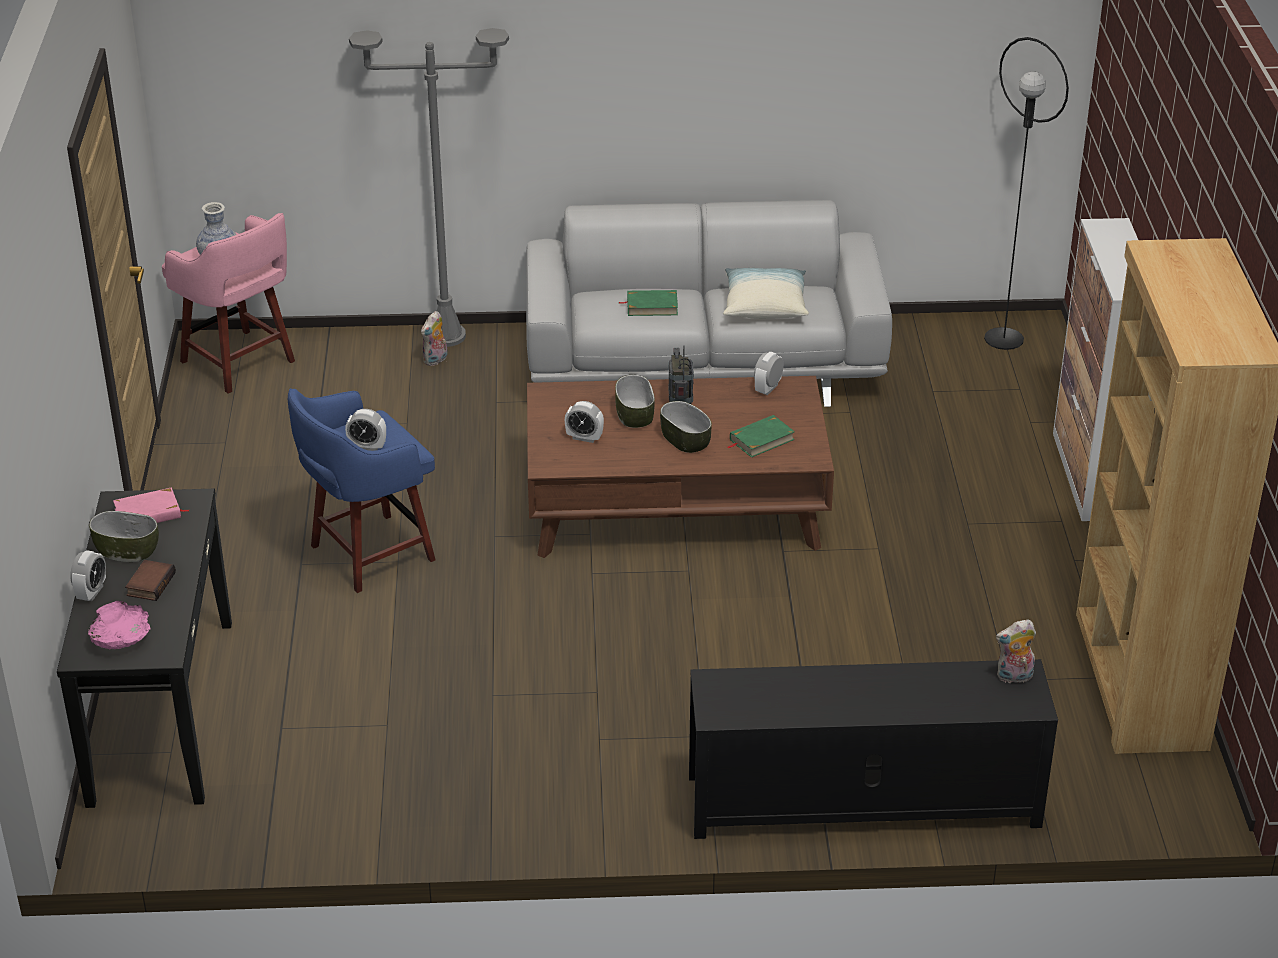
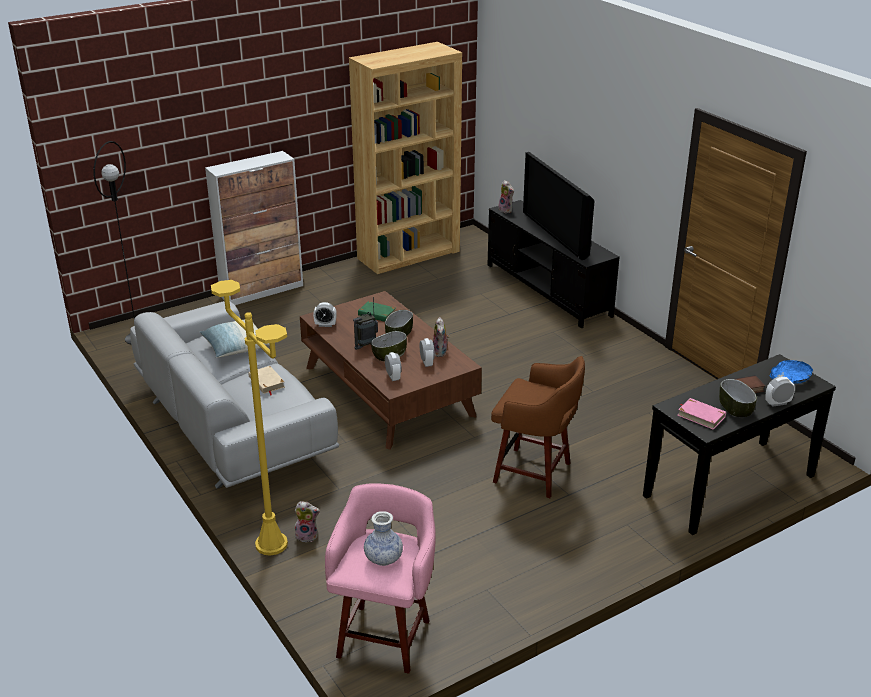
camera: 120 degrees left, 5 degrees down
pink bowl [88,601,150,649] -> blue bowl [770,360,813,384]
blue stool [288,388,436,593] -> brown stool [491,356,585,498]
alarm clock [345,409,386,451] -> alarm clock moved to [385,352,402,381]
grey floor lamp [349,28,509,347] -> yellow floor lamp [211,280,288,556]
green book [619,290,678,316] -> beige book [249,366,285,396]
none -> plush toy [433,317,450,357]
none -> television [523,152,595,260]

